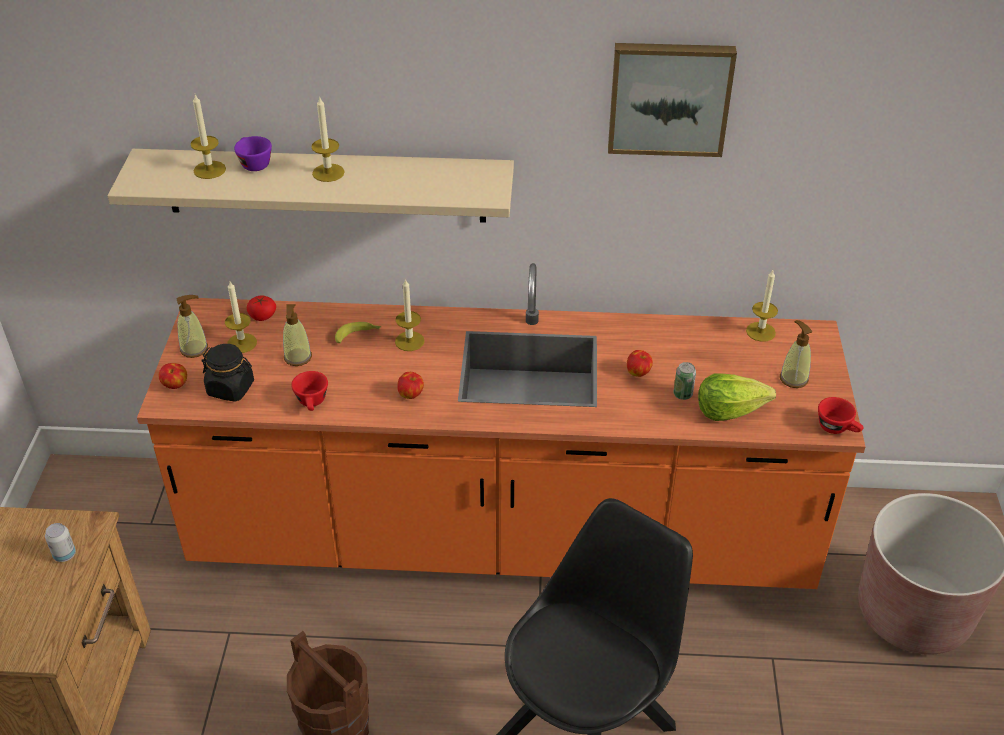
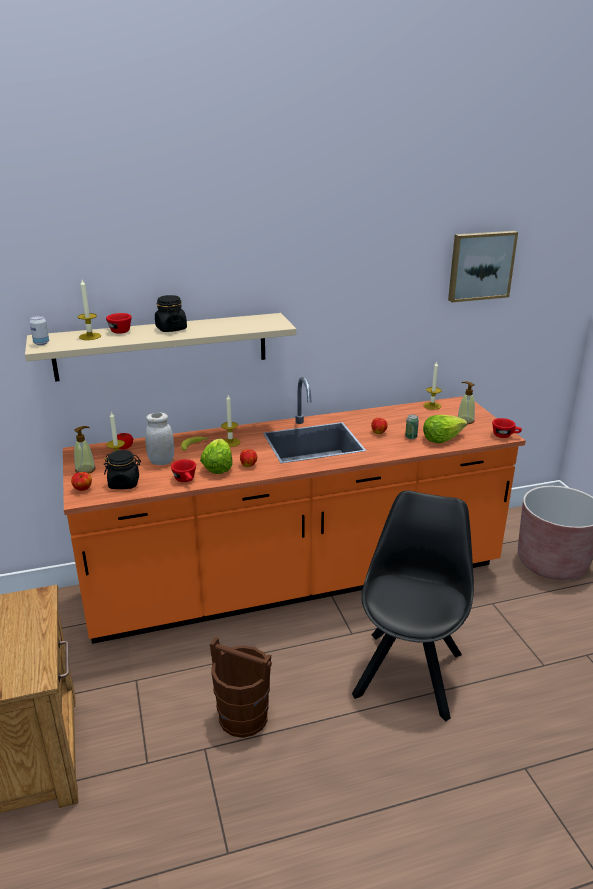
camera: 20 degrees left, 15 degrees down
can [45,523,76,562] -> can moved to [30,316,49,345]
purple cup [234,136,272,171] -> red cup [106,313,132,334]
soap dispenser [283,304,312,366] -> white jar [145,413,174,465]
candle [311,96,345,182] -> black jar [155,295,187,332]
picture [608,43,737,157] -> picture moved to [448,231,518,302]
none -> lettuce [200,439,233,474]

